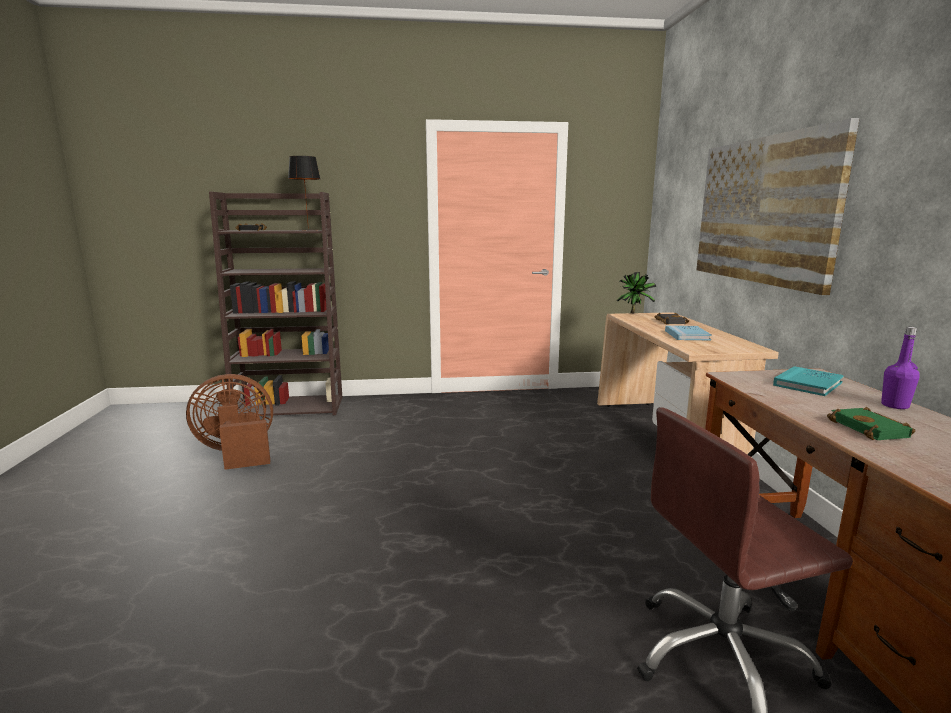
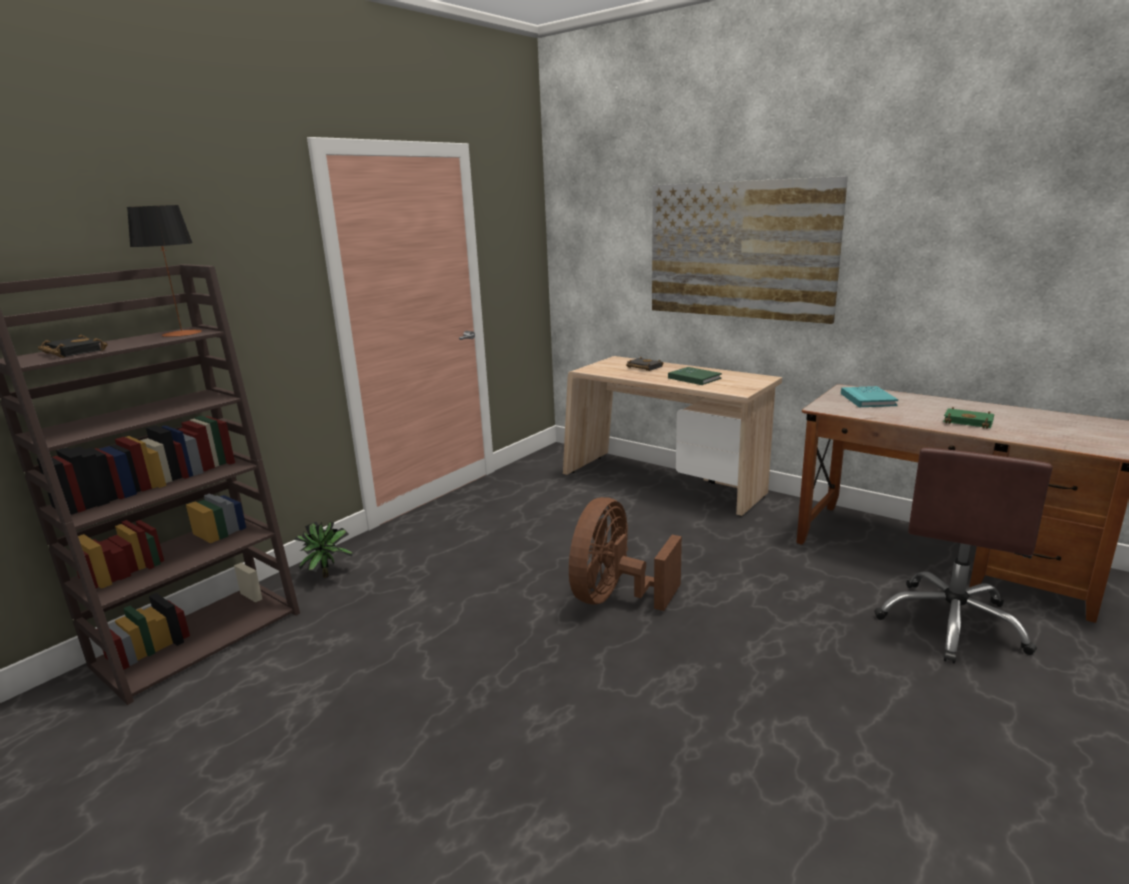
camera: 45 degrees left, 5 degrees up
brown fan [186,374,273,470] -> brown fan moved to [569,497,682,611]
potted plant [617,272,657,313] -> potted plant moved to [294,521,352,578]
blue book [665,325,712,340] -> green book [668,367,722,385]
purple bottle [881,327,920,409] -> none

